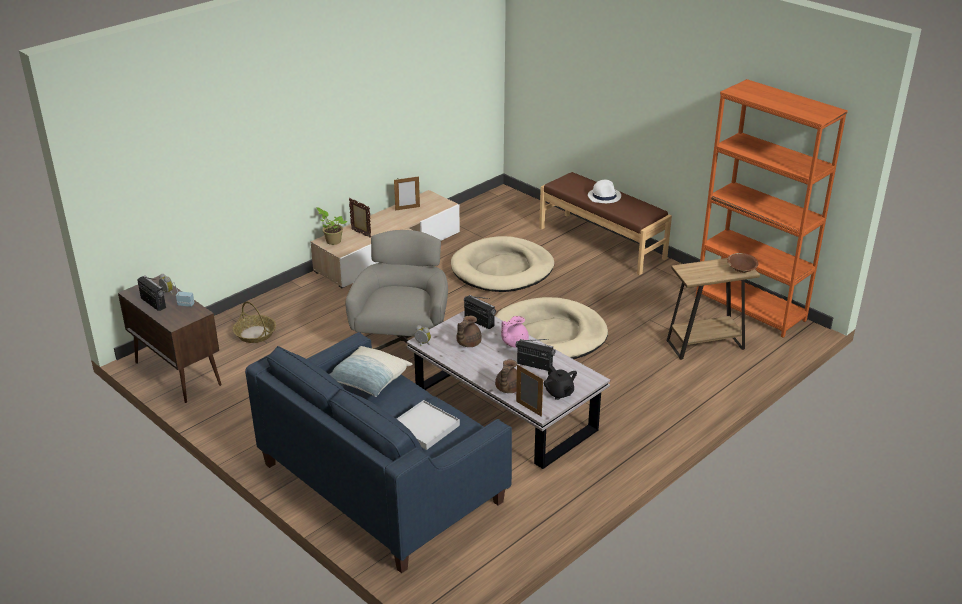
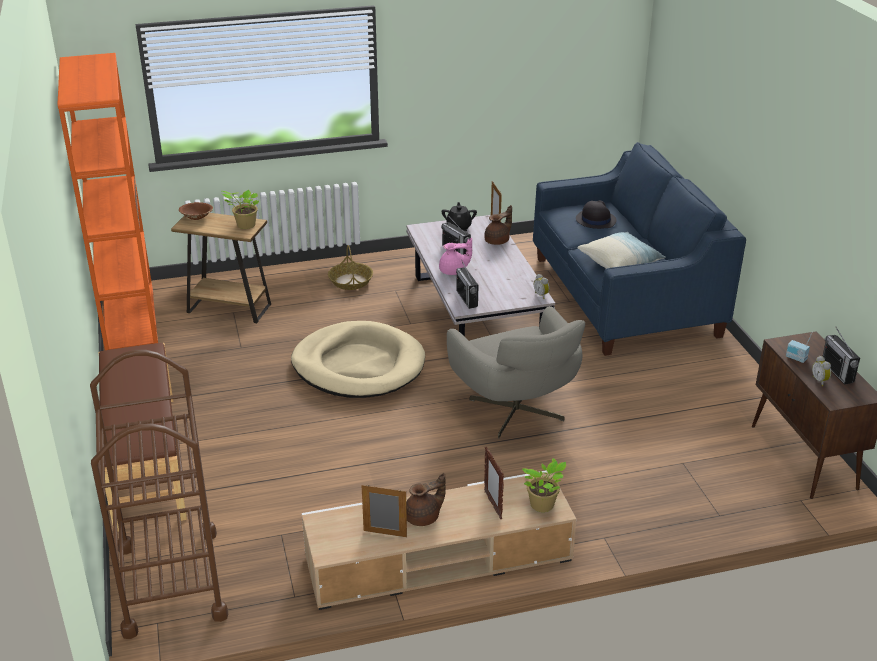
camera: 150 degrees left, 0 degrees up
basket [233,301,276,343] -> basket moved to [328,245,373,290]
grey armchair [345,230,448,350] -> grey armchair turned 60 degrees counterclockwise [447,306,585,439]
white tray [397,400,460,450] -> black hat [576,201,617,229]
beige dog bed [451,236,554,292] -> none
brown teapot [456,316,482,347] -> brown teapot moved to [406,473,446,526]
white hat [588,180,621,203] -> none
none -> brown cart [90,350,228,639]
none -> potted plant [222,190,259,229]

